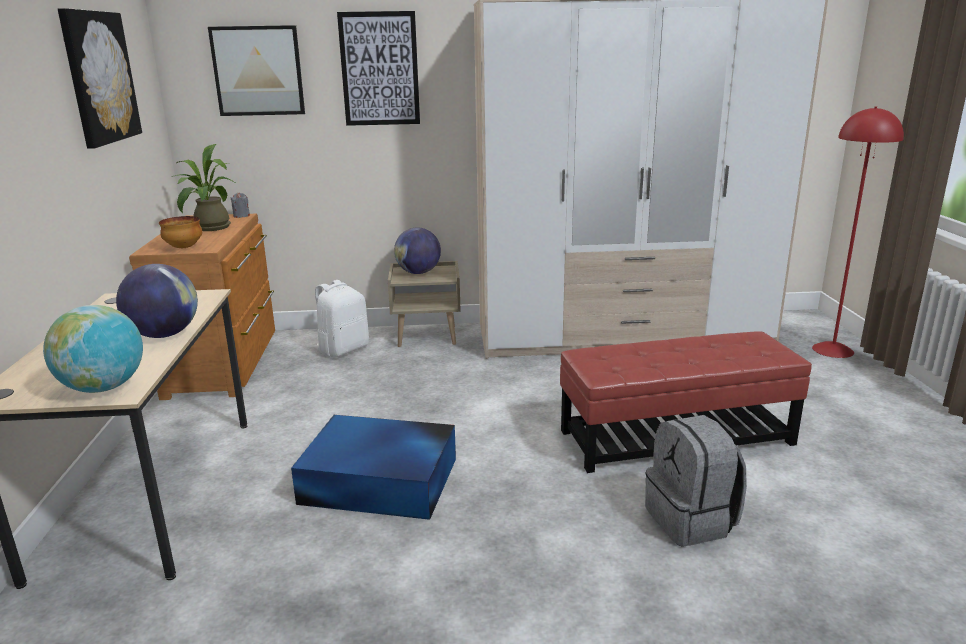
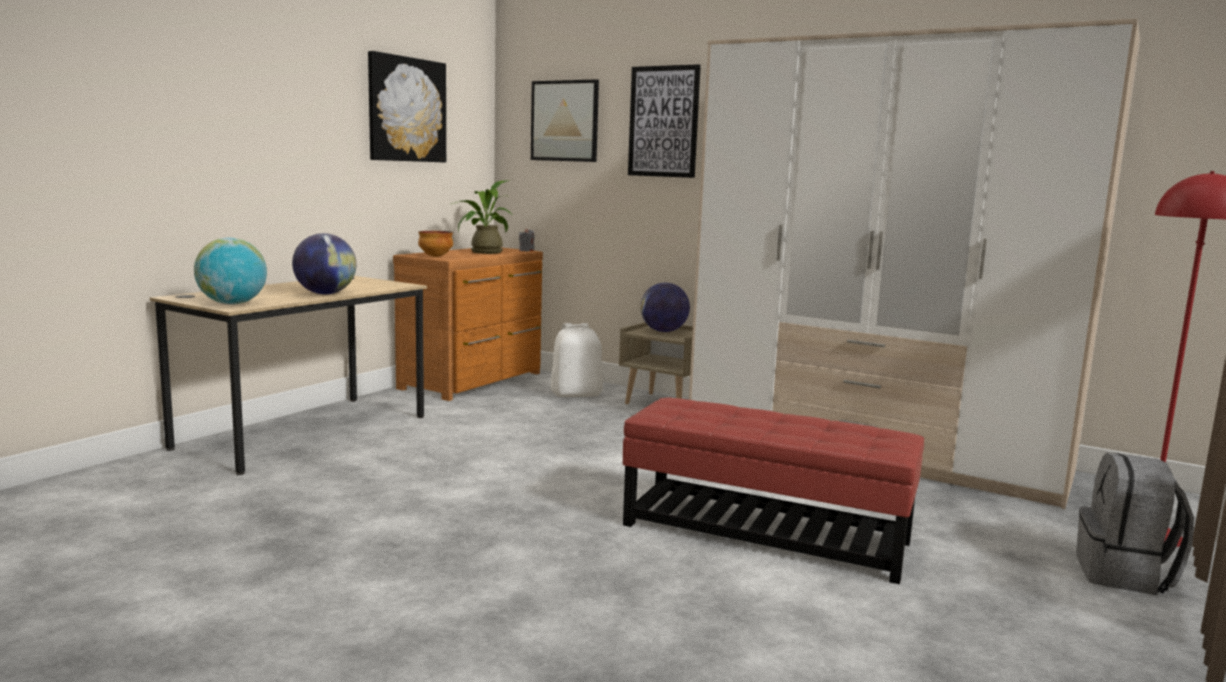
camera: 35 degrees right, 10 degrees down
blue storage box [291,415,456,520] -> none
grey backpack [645,415,747,547] -> grey backpack moved to [1076,453,1194,595]

